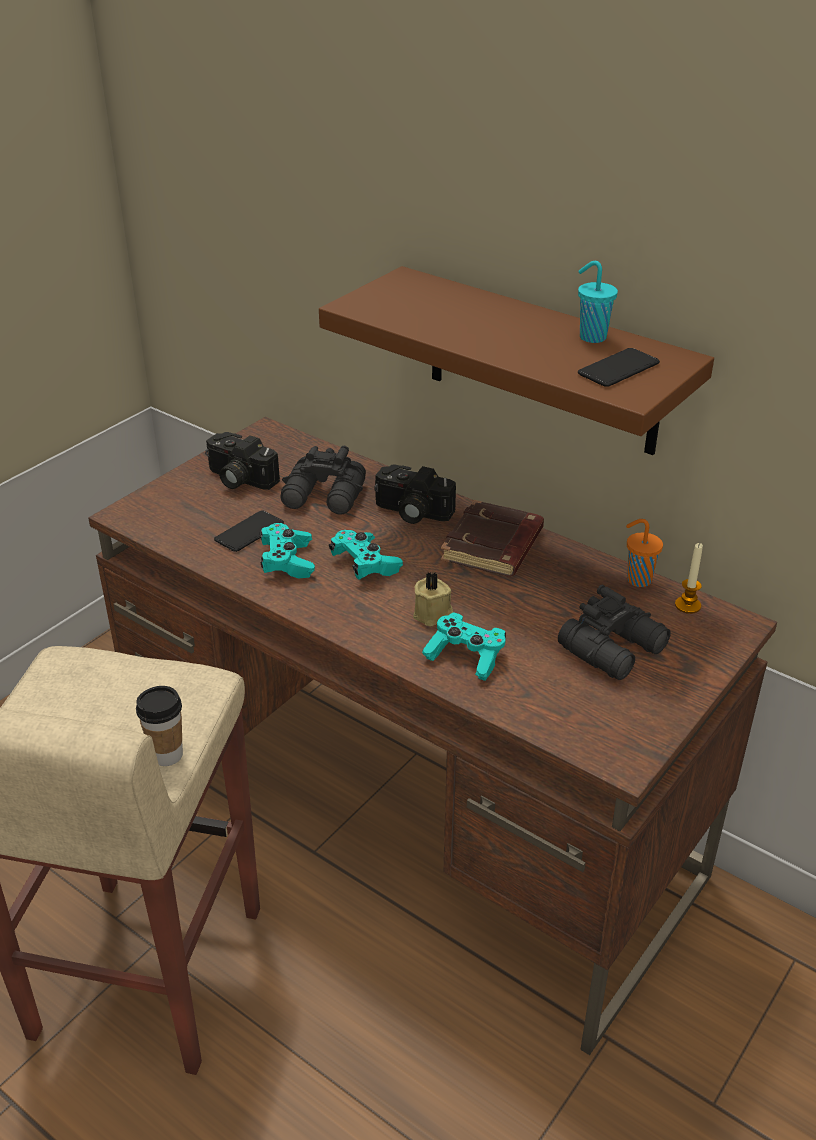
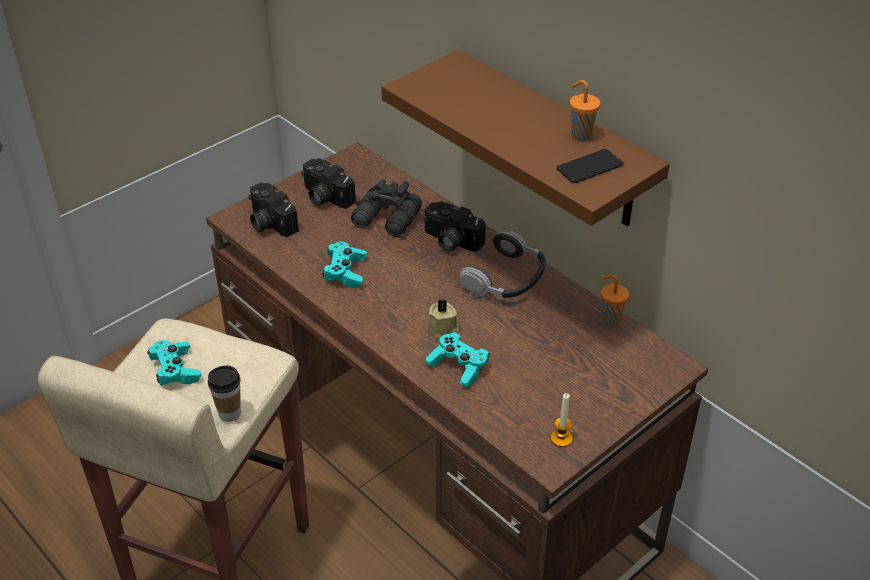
camera: 10 degrees right, 5 degrees up
phone [214,511,284,552] -> none
turquoise game controller [329,530,403,579] -> turquoise game controller moved to [147,340,201,386]
brown book [441,500,544,577] -> headphones [459,231,546,298]
black binoculars [558,585,671,680] -> none
turquoise cup [578,261,618,343] -> orange cup [570,80,600,141]
candle [675,543,703,614] -> candle moved to [551,393,573,447]
none -> camera [248,182,299,237]

